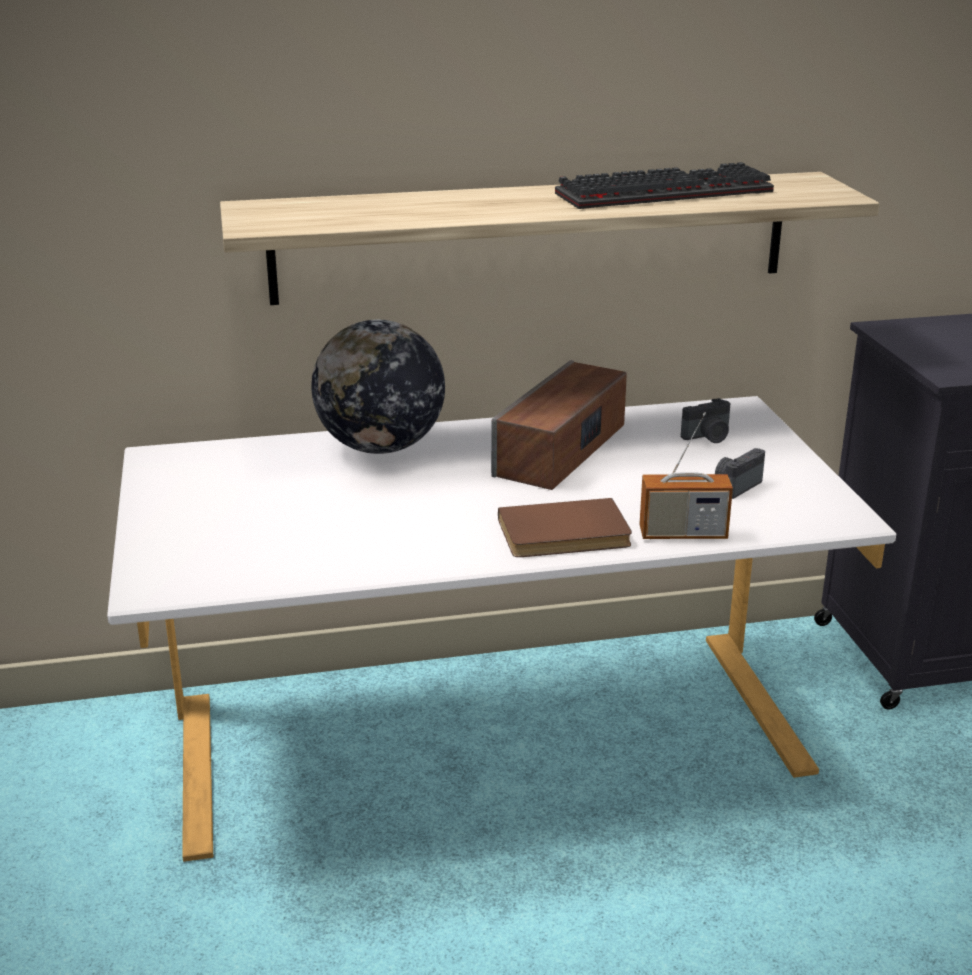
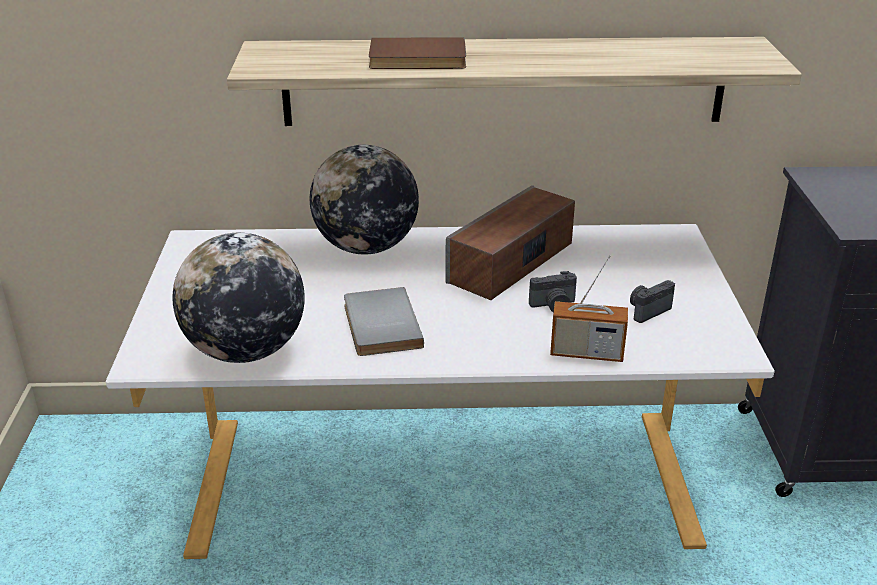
camera: 10 degrees right, 5 degrees up
brown book [498,498,632,557] -> brown book moved to [369,37,466,69]
keyboard [555,162,774,209] -> none
camera [681,398,731,443] -> camera moved to [529,271,577,312]
none -> globe [172,233,305,363]
none -> grey book [344,287,424,356]

